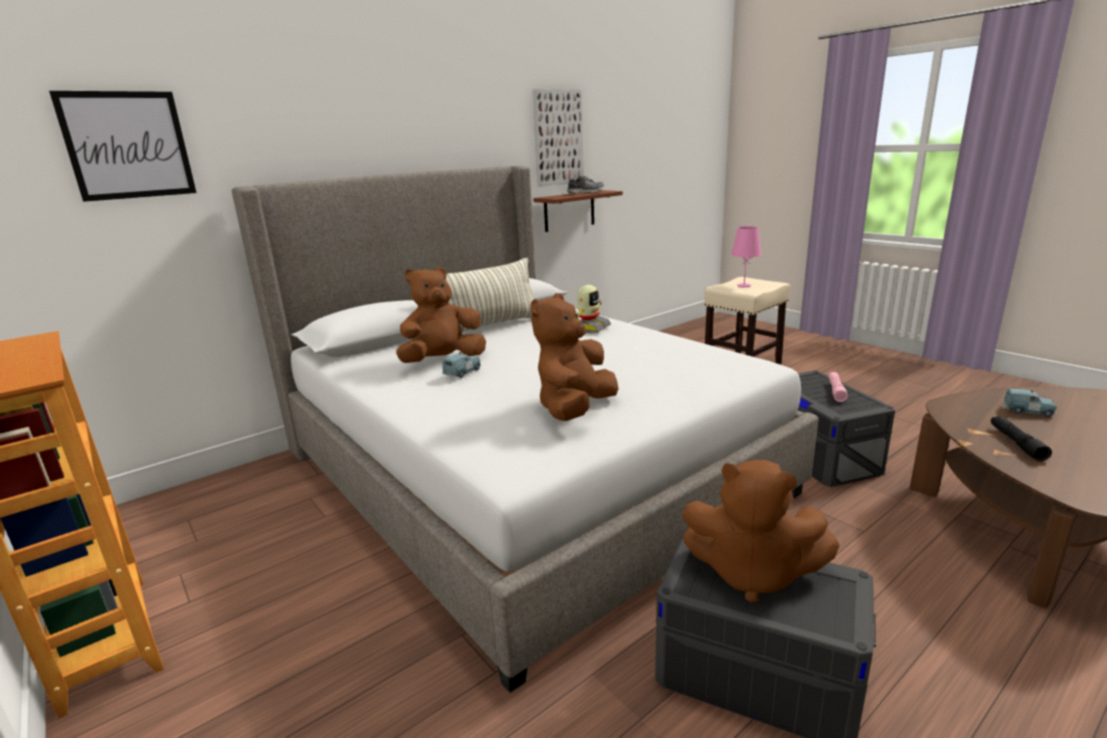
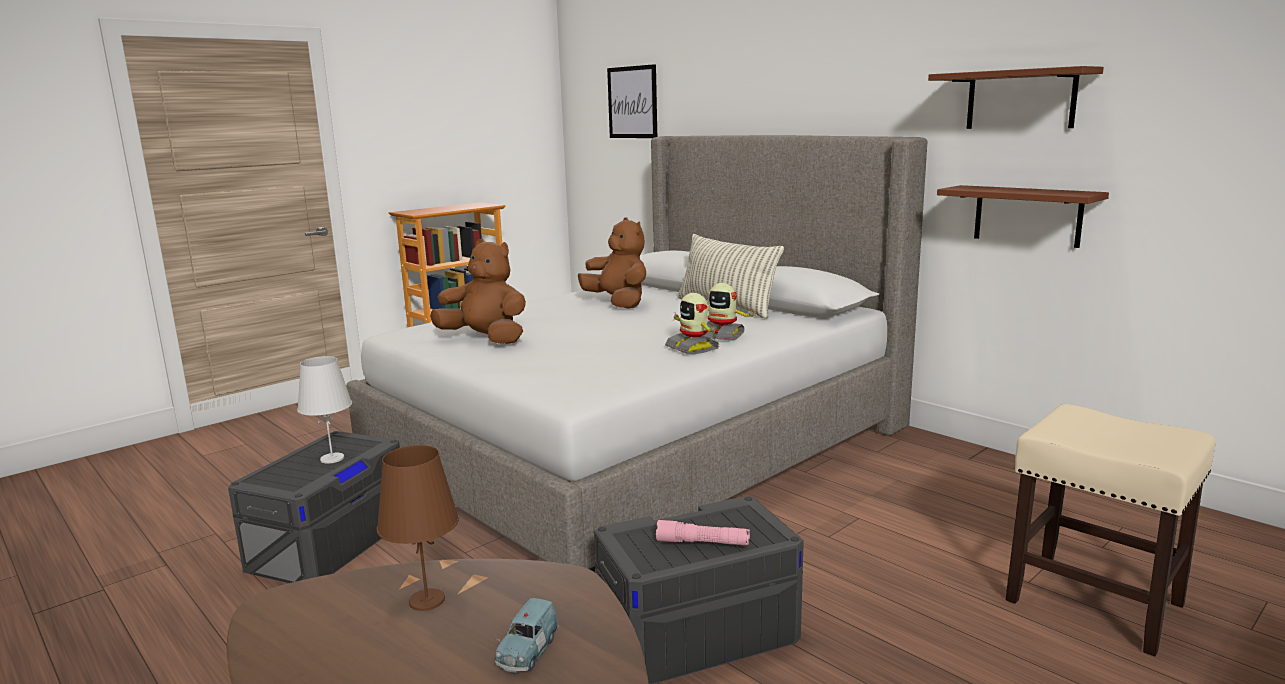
camera: 85 degrees right, 5 degrees down
blue toy car [442,352,481,378] -> none
picture [532,89,584,187] -> brown shelf [928,66,1104,129]
shoe [567,176,604,194] -> none
brown plush toy [682,460,840,603] -> white table lamp [297,356,352,464]
pink table lamp [731,226,761,287] -> none
black flashlight [991,416,1052,461] -> brown table lamp [377,445,459,611]
none -> toy robot [665,293,719,355]

